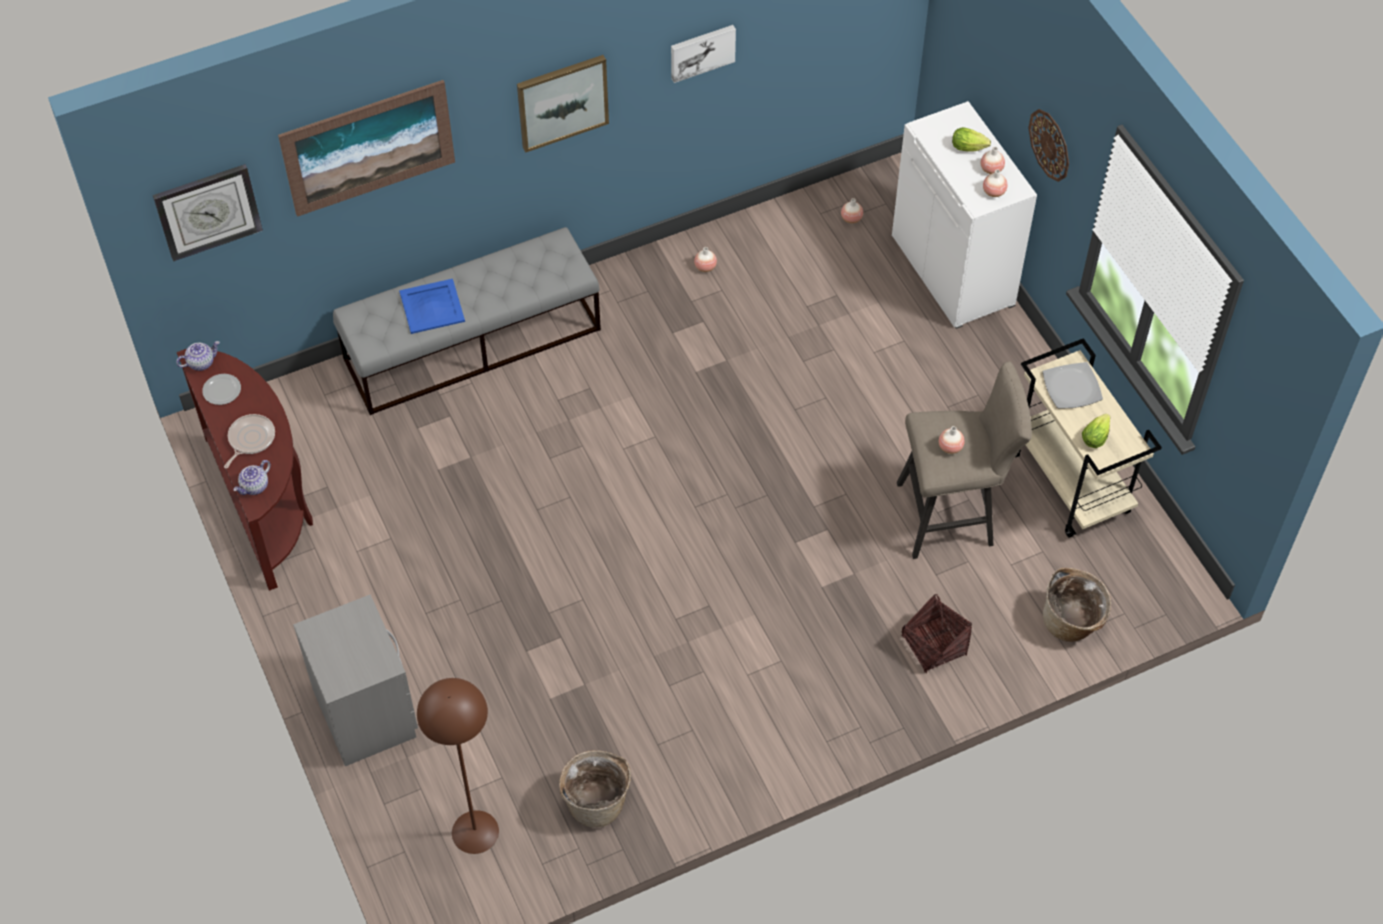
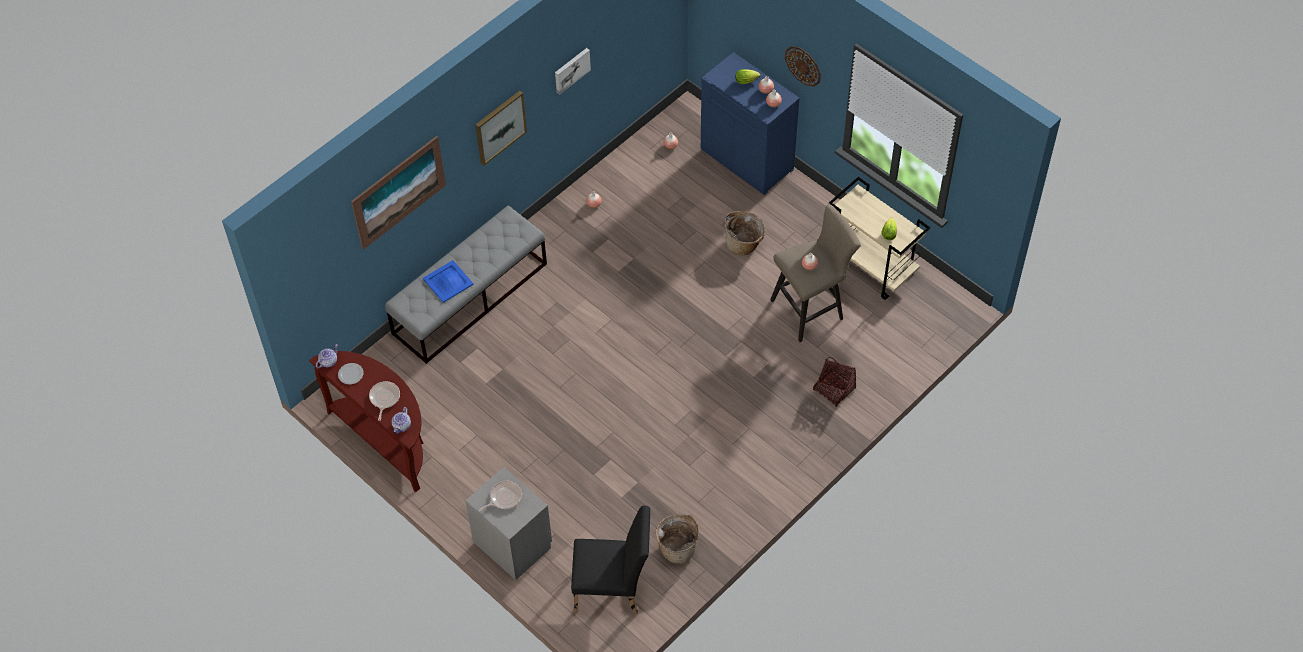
camera: 20 degrees left, 0 degrees up
wall clock [153,164,263,261] -> none
brown floor lamp [417,678,499,854] -> black chair [571,506,650,614]
white cabinet [892,101,1037,329] -> blue cabinet [701,52,799,195]
plate [1043,362,1103,409] -> none
basket [1043,568,1111,642] -> basket moved to [725,211,765,255]
none -> frying pan [478,481,522,511]

